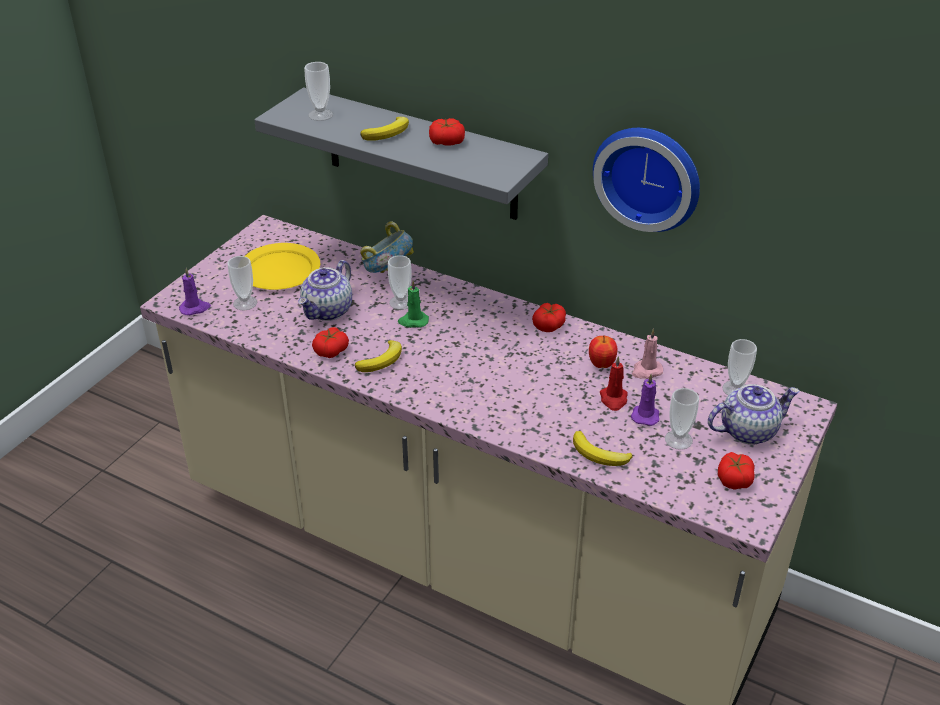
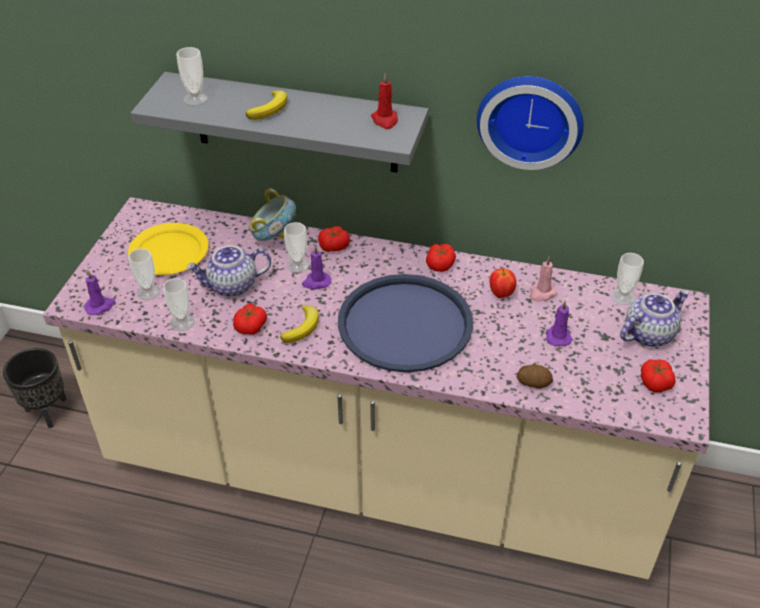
camera: 15 degrees left, 5 degrees up
teapot [298,260,352,321] -> teapot turned 60 degrees clockwise [187,246,271,297]
green candle [398,281,429,328] -> purple candle [302,246,331,289]
tomato [429,118,465,146] -> tomato moved to [318,226,350,252]
banana [573,431,633,466] -> potato [517,364,553,389]
red candle [600,356,628,411] -> red candle moved to [371,73,398,129]
cup [665,388,699,450] -> cup moved to [163,278,194,331]
none -> black planter [3,348,67,428]
none -> blue tray [338,274,473,373]

